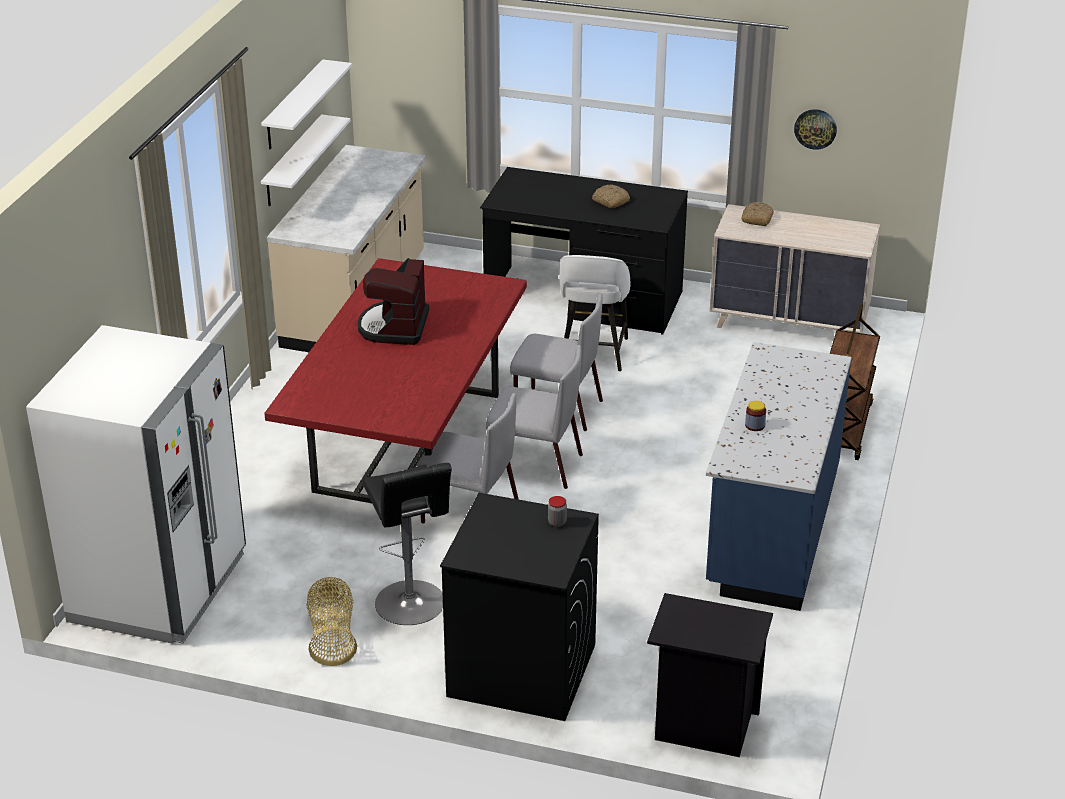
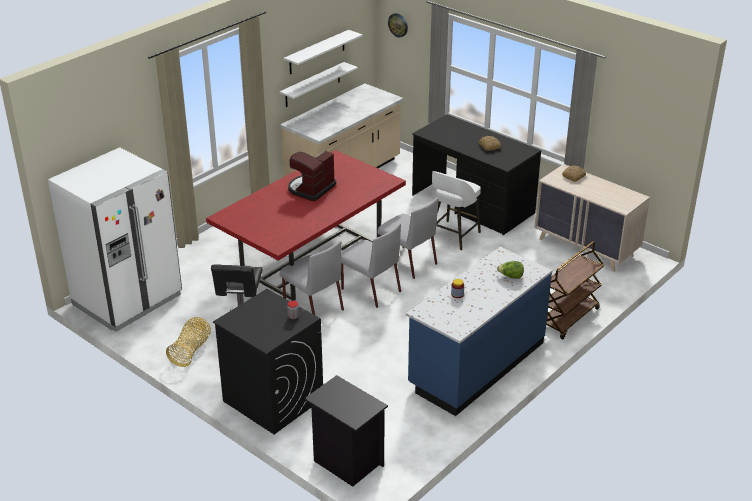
camera: 25 degrees right, 0 degrees up
wall clock [794,109,837,150] -> wall clock moved to [388,13,408,38]
none -> lettuce [497,261,524,279]

